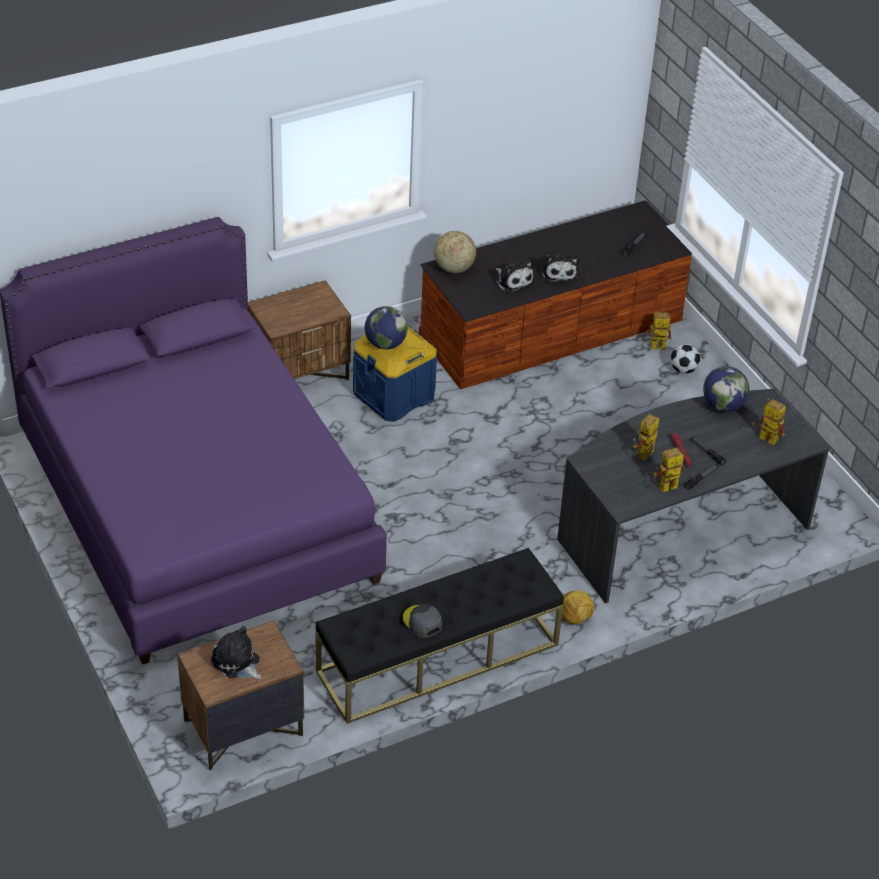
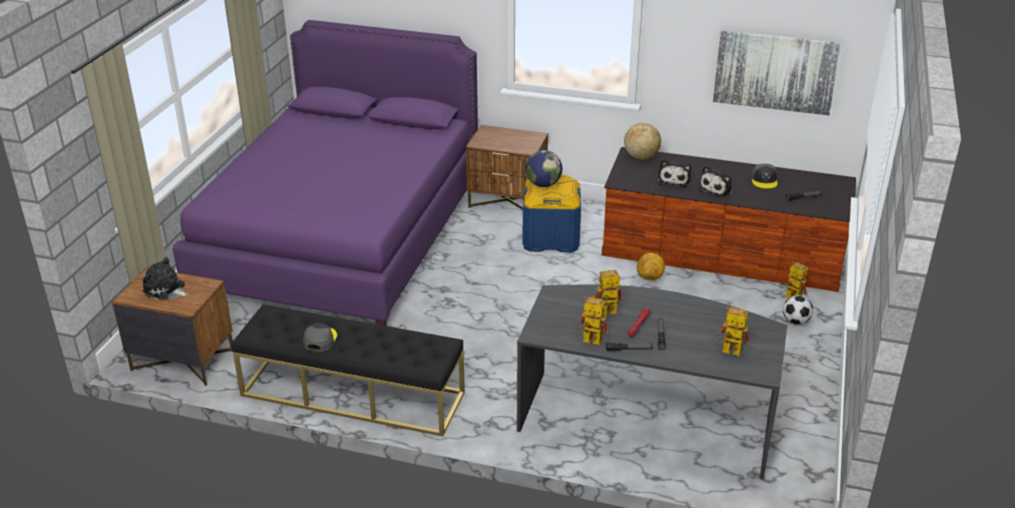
camera: 45 degrees right, 10 degrees down
plush toy [211,626,261,679] -> plush toy turned 60 degrees counterclockwise [143,257,189,300]
football [562,590,594,625] -> football moved to [637,253,665,280]
globe [703,366,749,412] -> none
toy robot [751,398,786,445] -> toy robot turned 60 degrees counterclockwise [713,307,750,357]
none -> picture [713,30,842,115]
none -> grey cap [751,164,778,189]

